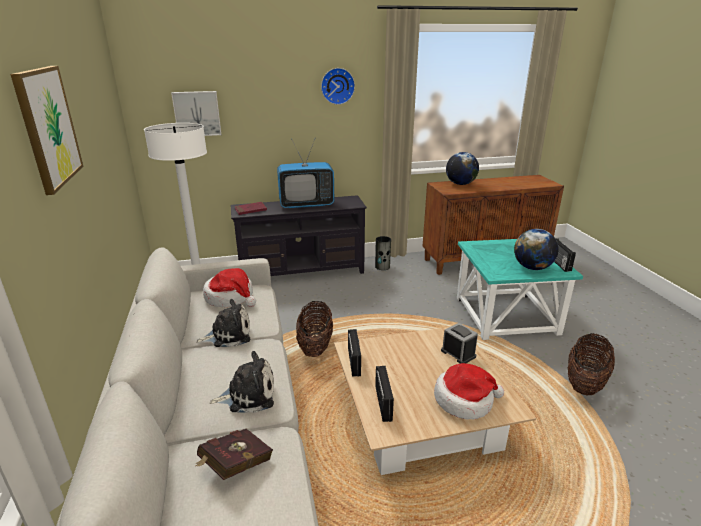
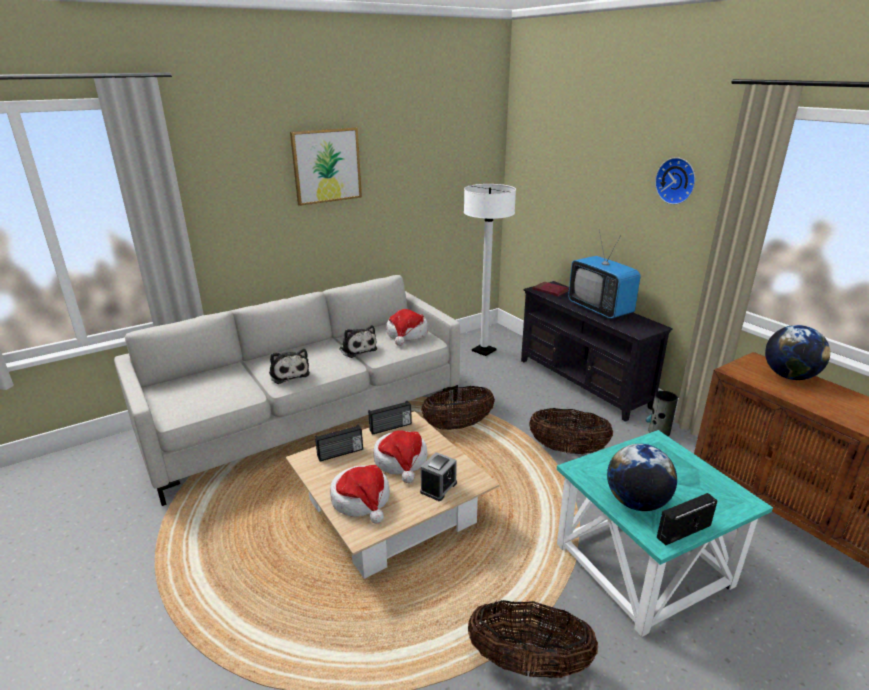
camera: 70 degrees right, 0 degrees up
picture [171,91,221,136] -> none
red book [195,429,273,480] -> none
none -> hat [374,430,427,483]
none -> basket [529,408,613,454]

